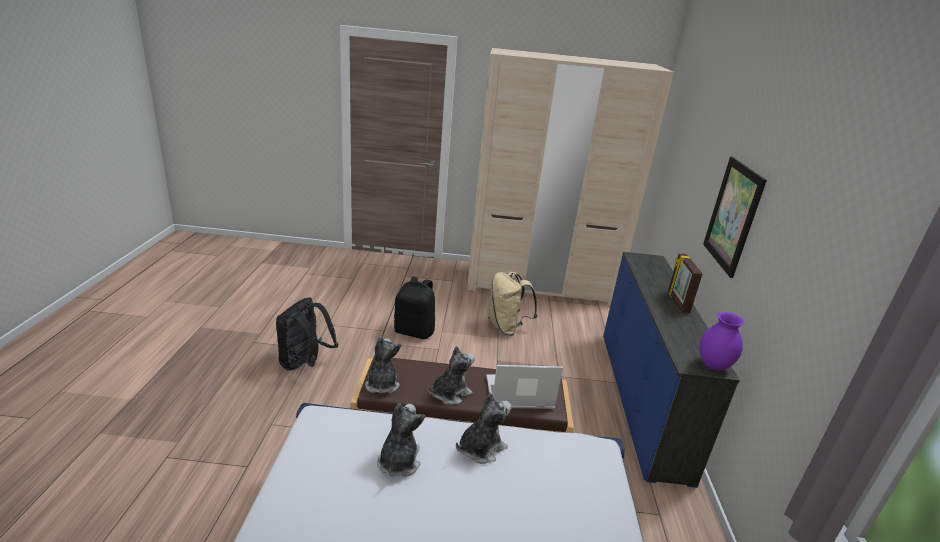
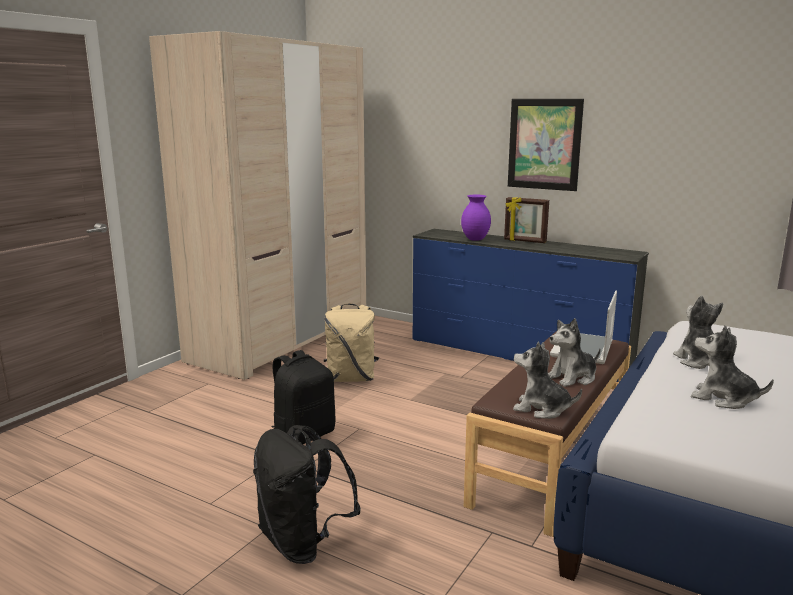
camera: 60 degrees left, 10 degrees down
plush toy [428,346,475,405] -> plush toy turned 105 degrees counterclockwise [548,318,601,387]
purple vase [699,312,744,371] -> purple vase moved to [461,195,491,241]

